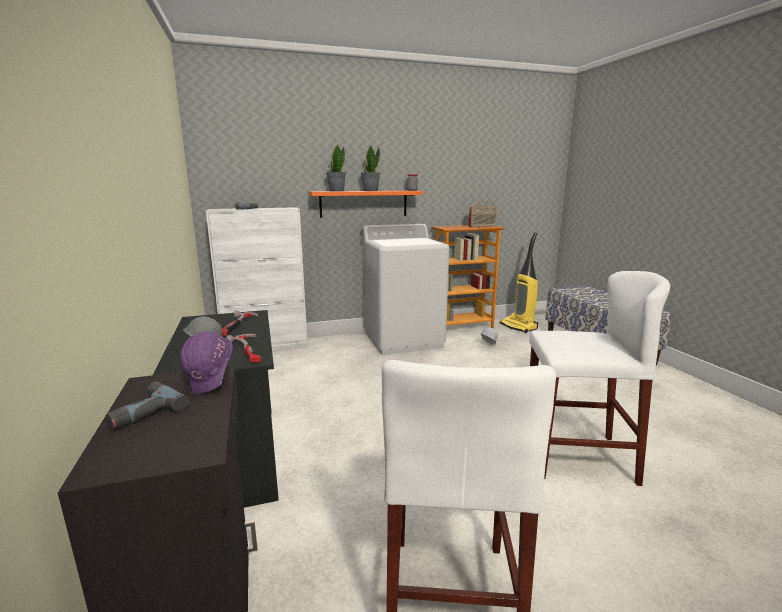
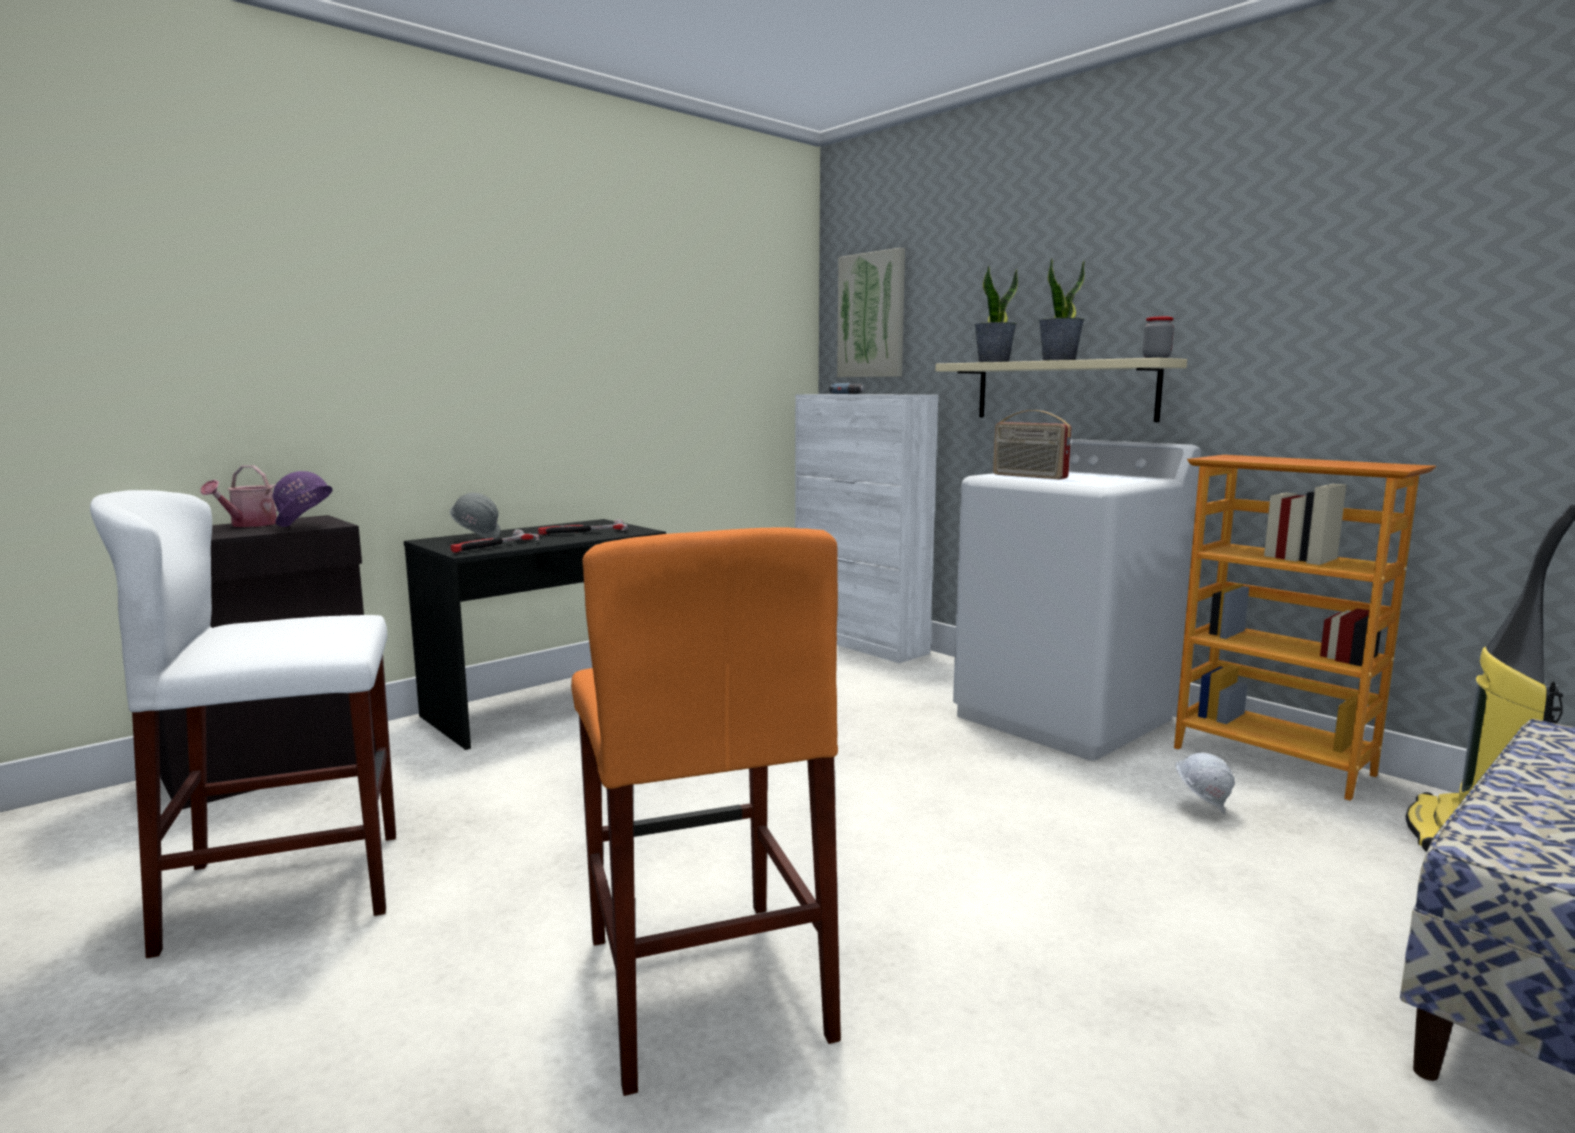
camera: 65 degrees right, 5 degrees down
power drill [106,382,189,429] -> watering can [200,465,278,527]
orange shelf [309,191,423,218] -> beige shelf [935,358,1187,422]
radio [468,201,497,227] -> radio moved to [993,410,1071,479]
white stool [529,271,670,486] -> orange stool [571,528,841,1096]
none -> picture [837,248,905,377]

